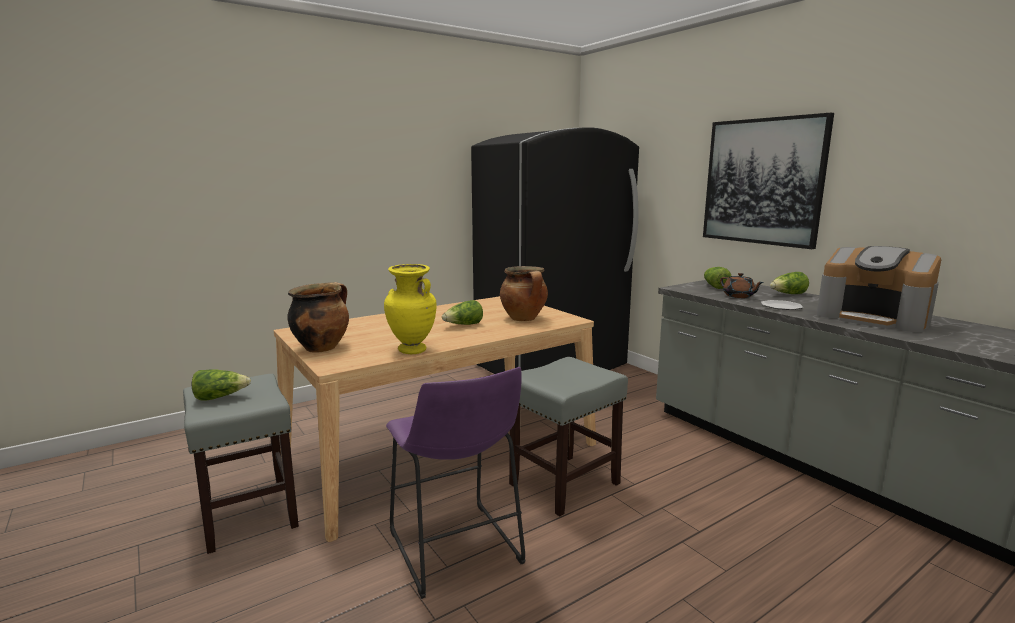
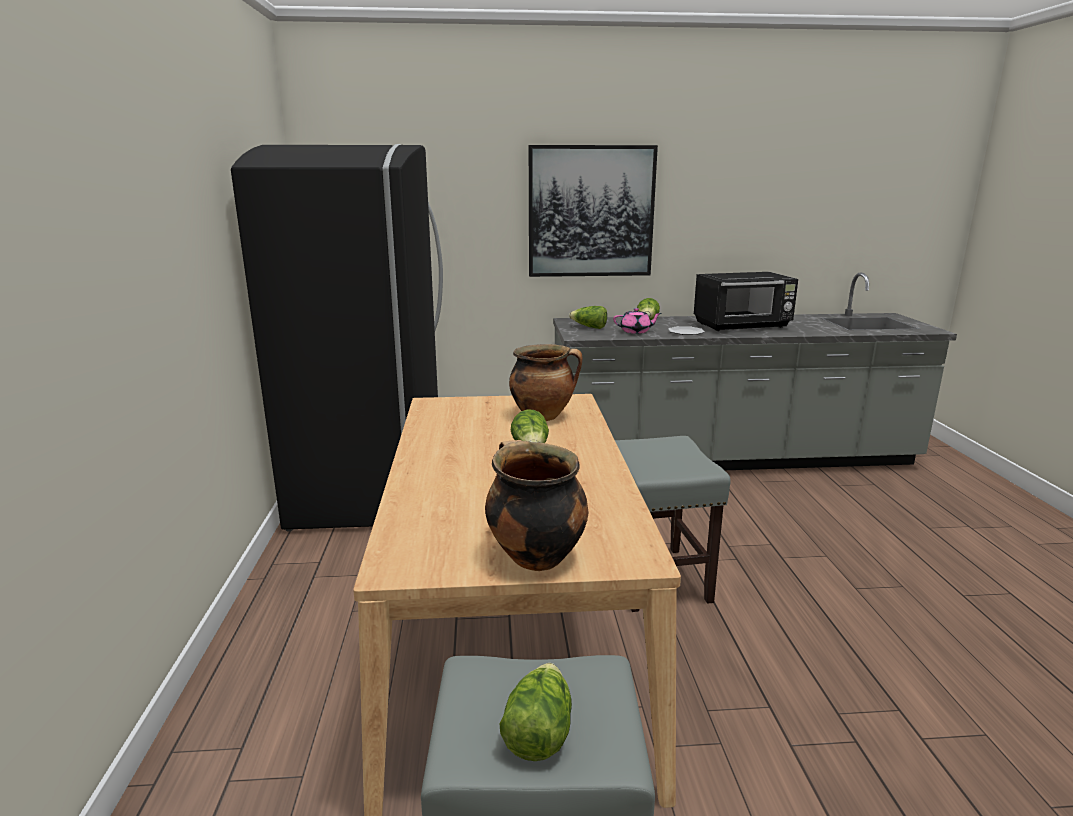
camera: 60 degrees left, 5 degrees up
yellow vase [384,264,437,354] -> none
purple stool [386,367,525,599] -> none
brown teapot [720,273,764,298] -> pink teapot [613,308,662,334]
coffee machine [817,246,941,332] -> black microwave [694,272,798,331]

